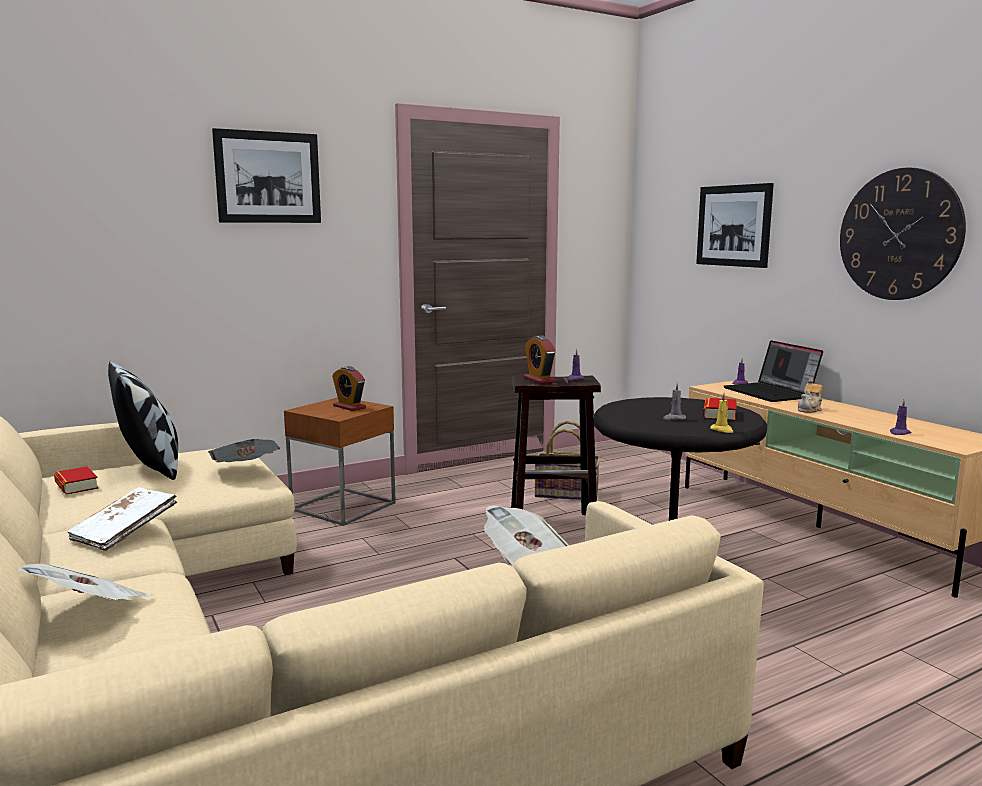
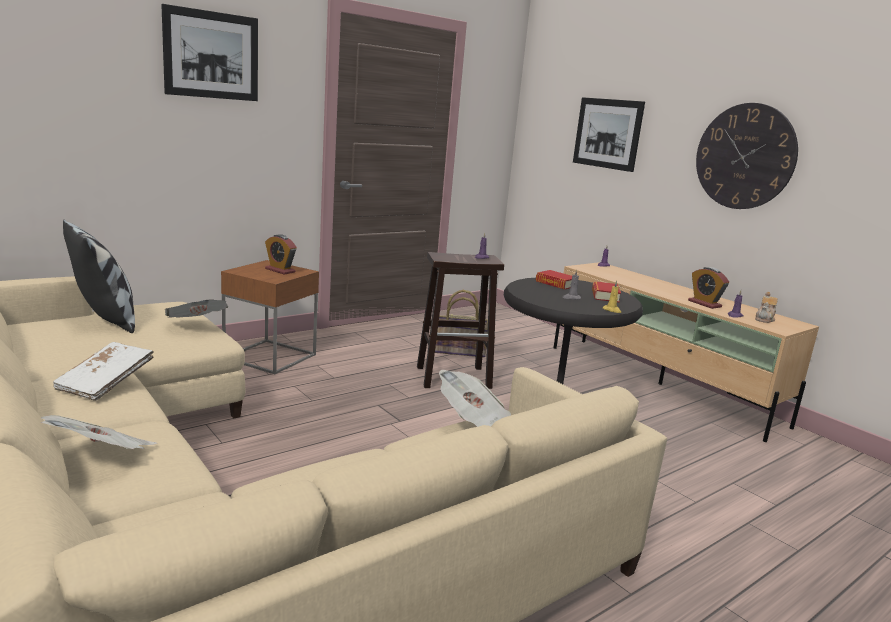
camera: 10 degrees left, 5 degrees up
book [54,466,99,495] -> book moved to [536,270,572,290]
alarm clock [524,335,556,384] -> alarm clock moved to [688,267,729,309]
laptop [724,340,823,402] -> none
teapot [798,378,823,413] -> teapot moved to [755,292,778,323]

